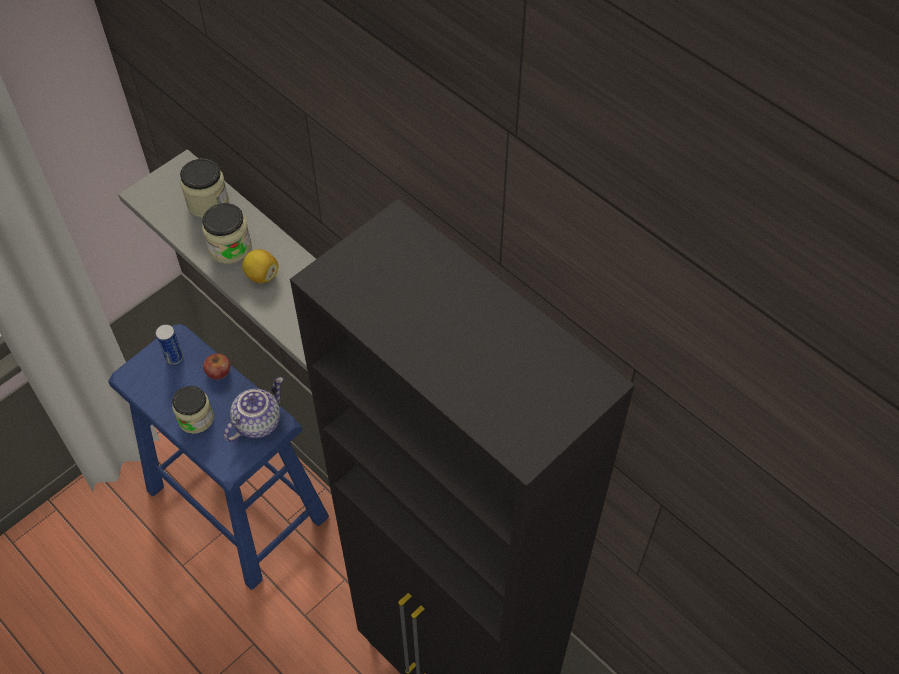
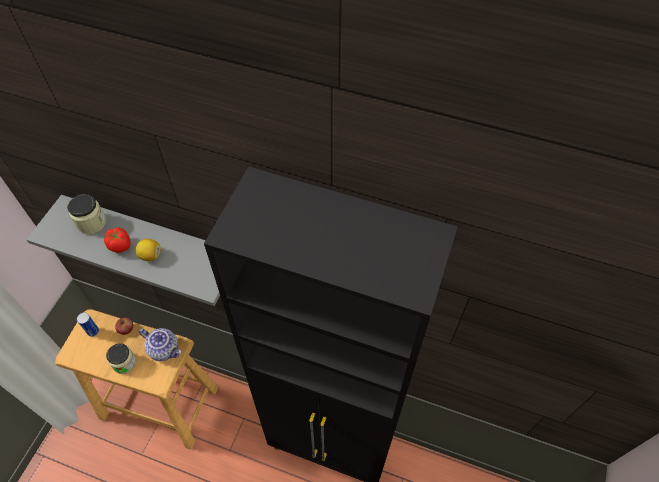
camera: 25 degrees left, 0 degrees up
blue stool [108,324,329,590] -> beige stool [55,309,218,450]
jar [202,203,252,264] -> tomato [104,227,131,253]
teapot [224,377,283,442] -> teapot turned 105 degrees clockwise [138,328,181,361]

